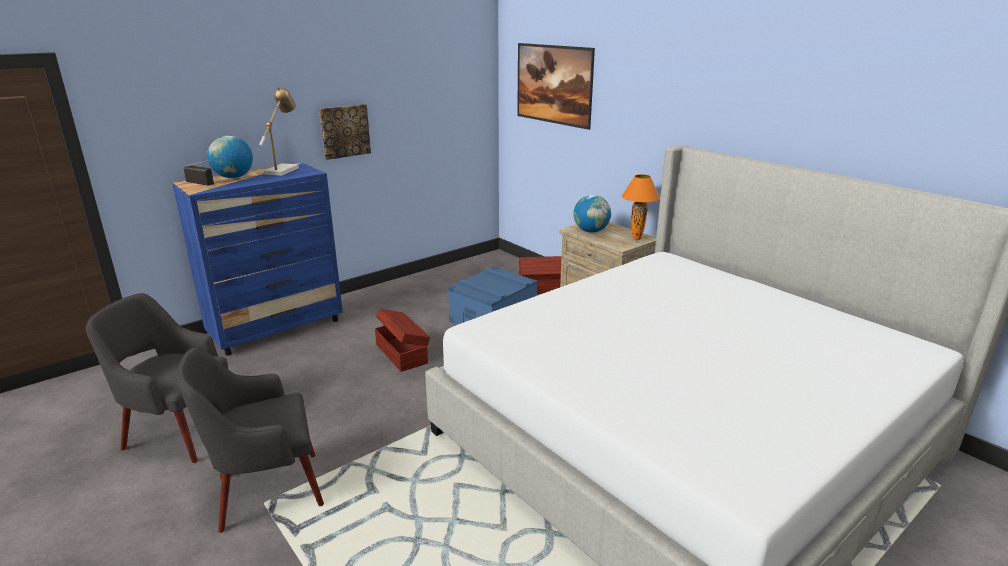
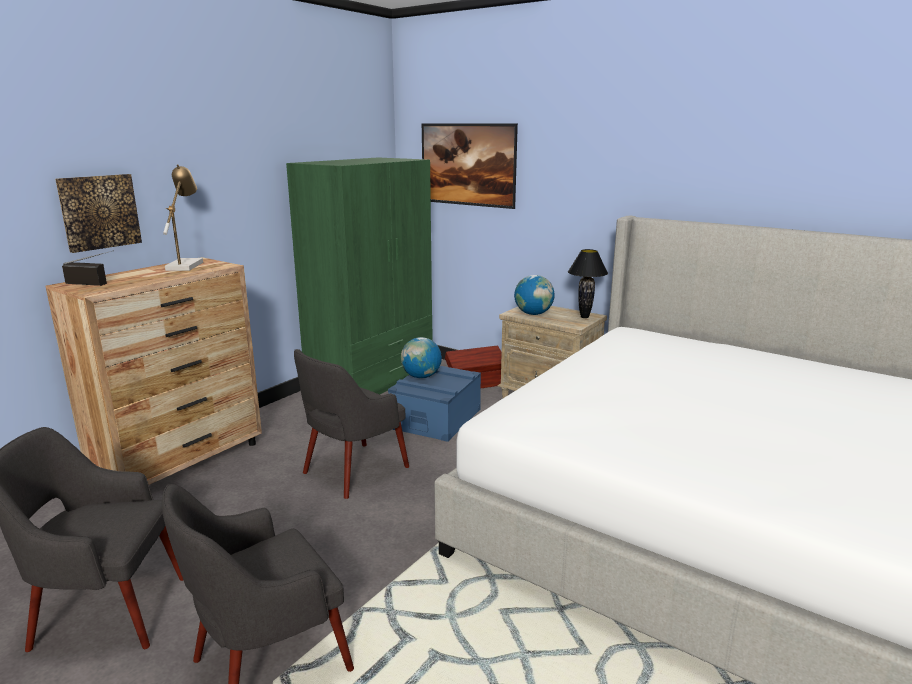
camera: 15 degrees left, 5 degrees down
blue dresser [172,163,343,356] -> brown dresser [46,257,262,485]
globe [207,136,253,178] -> globe moved to [401,337,442,378]
picture [319,104,371,160] -> picture moved to [55,174,142,253]
brown storage box [375,309,430,372] -> grey armchair [294,349,409,499]
orange table lamp [622,174,660,240] -> black table lamp [568,249,608,318]
none -> green wardrobe [286,158,433,395]

